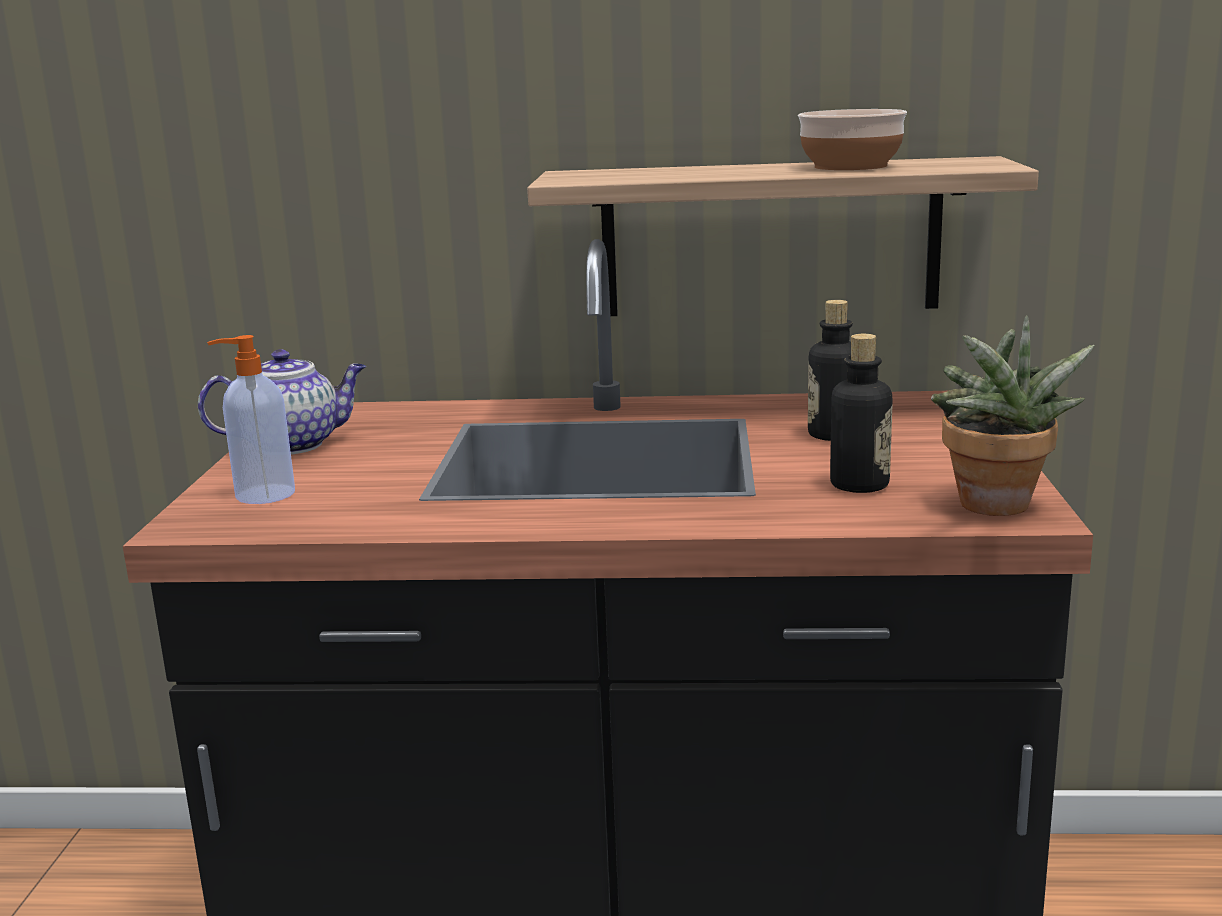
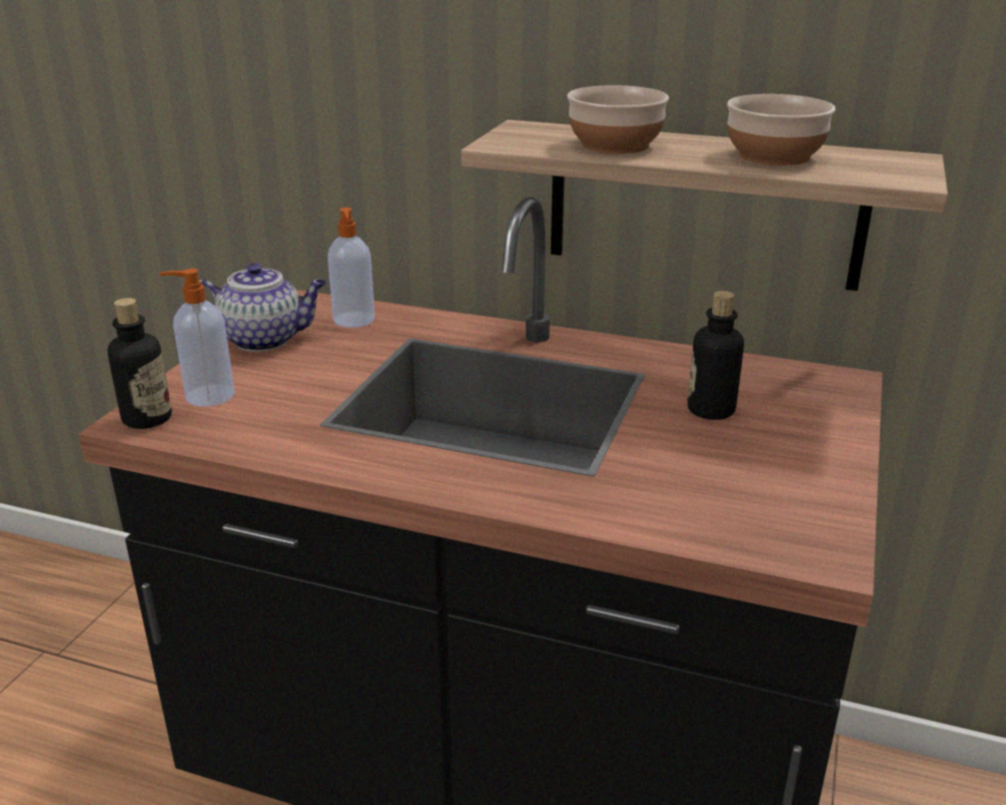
camera: 15 degrees right, 10 degrees up
bottle [830,334,893,493] -> bottle moved to [108,298,172,429]
potted plant [931,315,1095,516] -> none
none -> soap dispenser [328,207,375,328]
none -> bowl [567,85,669,154]

